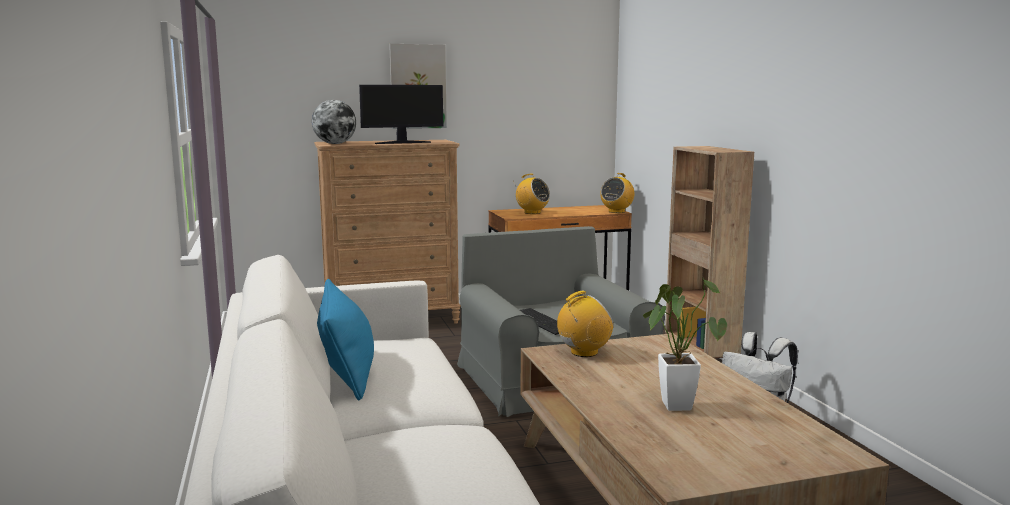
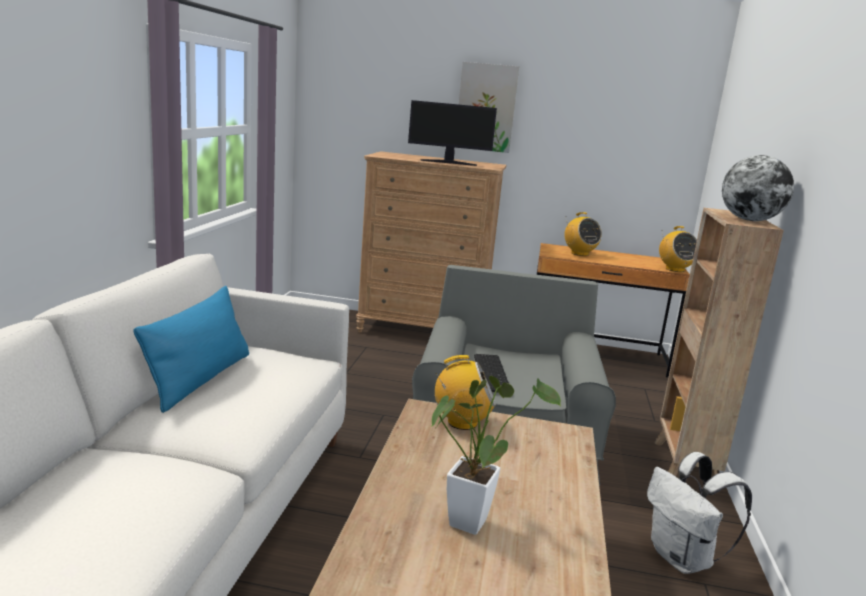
camera: 25 degrees right, 5 degrees up
globe [312,100,356,144] -> globe moved to [722,155,794,221]
radio [600,173,635,213] -> radio turned 75 degrees counterclockwise [659,226,697,272]

